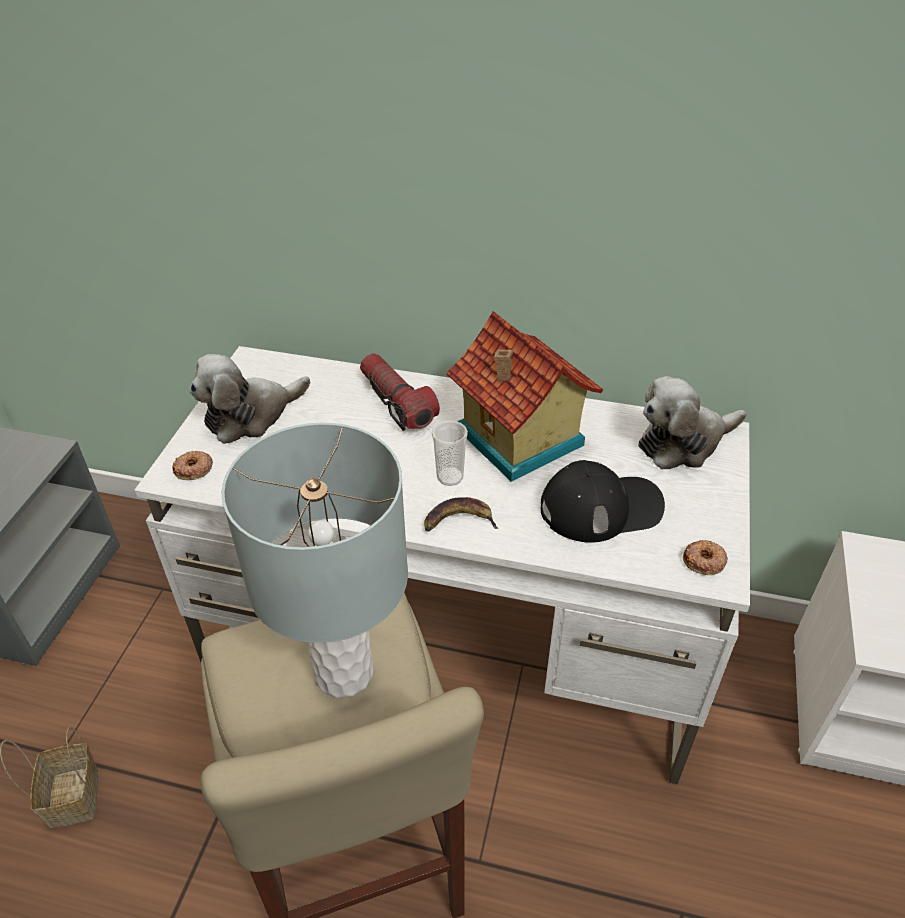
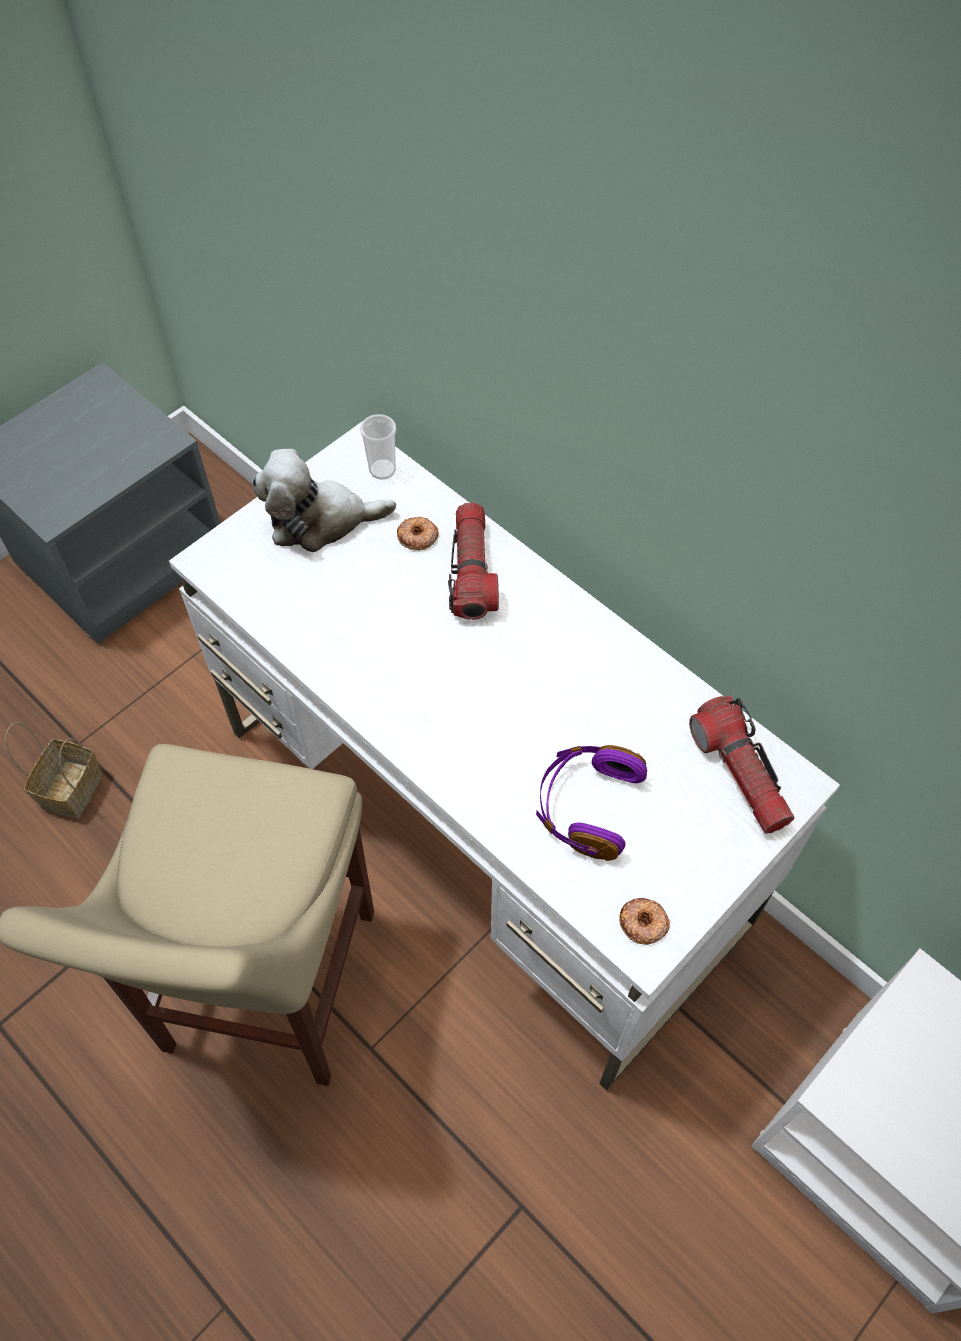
camera: 30 degrees right, 15 degrees up
donut [173,451,213,480] -> donut moved to [397,517,439,551]
grey table lamp [222,423,408,698] -> none
banana [424,497,499,532] -> none
cup [432,420,468,486] -> cup moved to [360,414,396,480]
toy house [446,311,603,482] -> none
black cap [541,460,665,543] -> purple headphones [536,745,647,861]
plush toy [638,376,746,469] -> flashlight [689,696,794,834]

